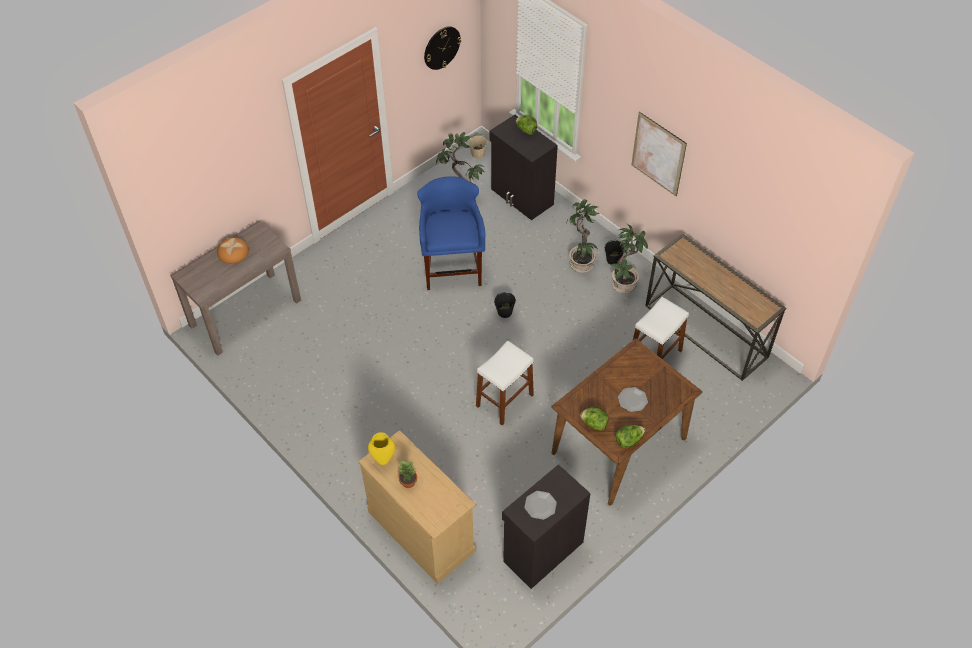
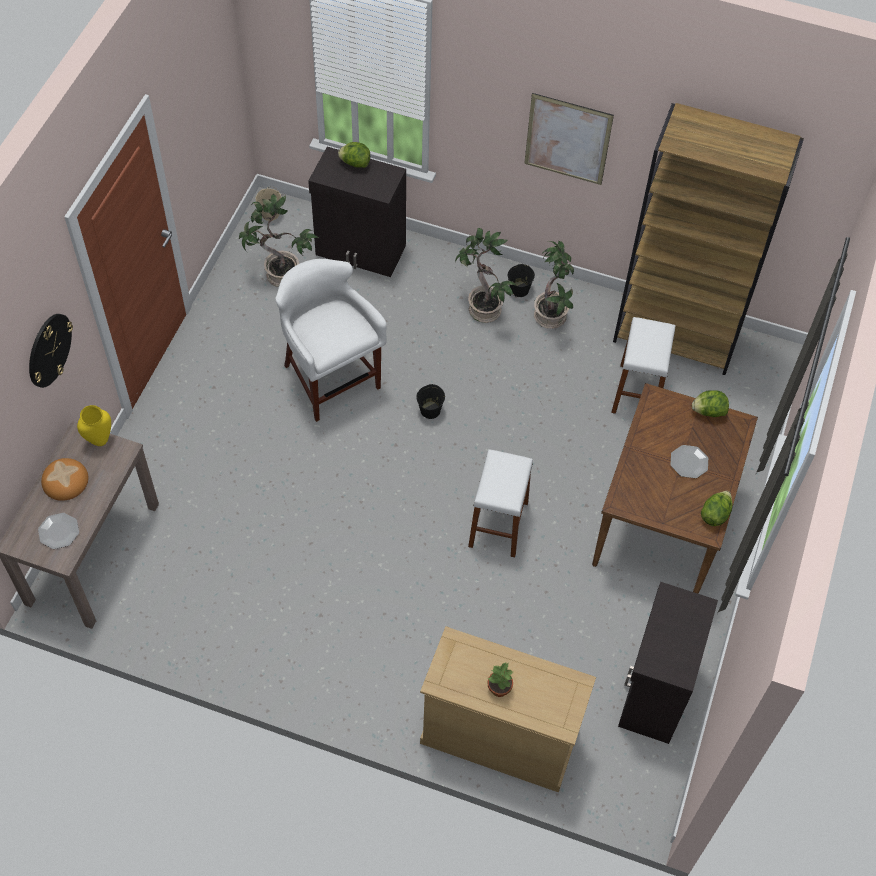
camera: 30 degrees left, 5 degrees up
yellow vase [368,432,395,465] -> yellow vase moved to [77,405,111,446]
blue stool [417,176,486,290] -> white stool [275,259,387,422]
wall clock [424,26,461,70] -> wall clock moved to [29,314,73,388]
plate [525,491,557,520] -> plate moved to [38,513,79,549]
lettuce [580,407,609,431] -> lettuce moved to [692,390,729,417]
console table [645,233,786,381] -> brown bookcase [613,103,804,375]

